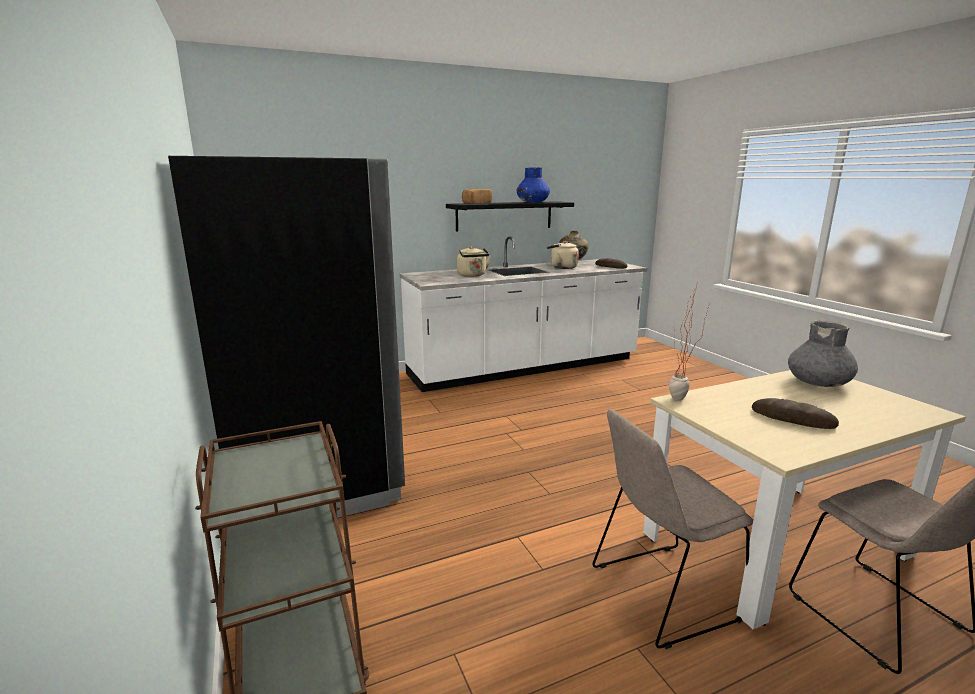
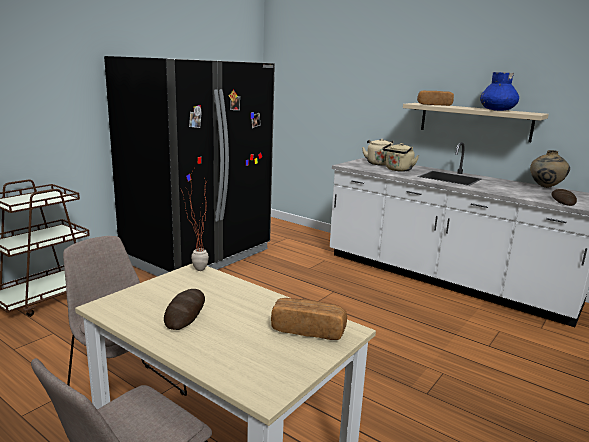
camera: 60 degrees right, 0 degrees up
black shelf [446,201,574,232] -> beige shelf [403,103,549,142]
beige kettle [547,241,579,269] -> beige kettle moved to [362,139,393,166]
grey vase [788,320,858,387] -> bread [271,298,347,340]

